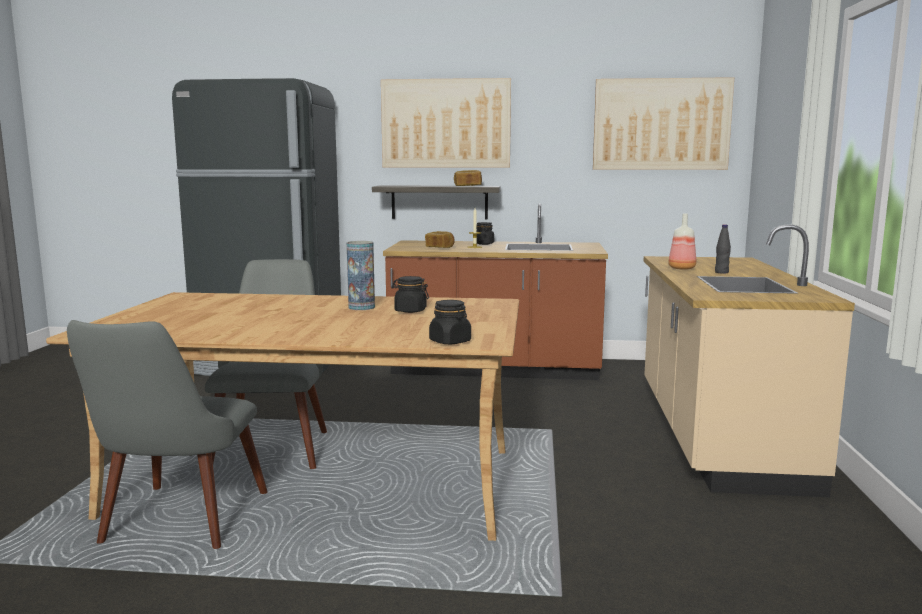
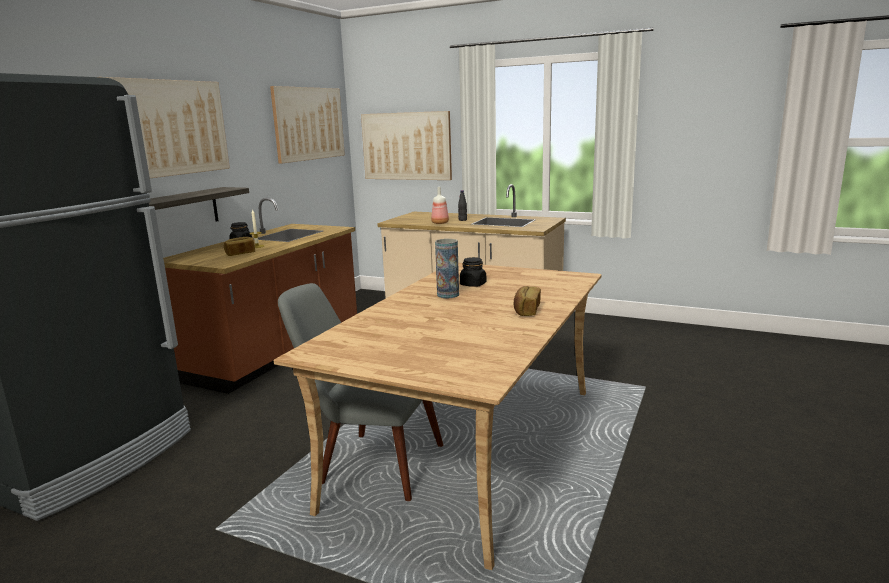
camera: 70 degrees left, 5 degrees up
grey chair [67,320,268,549] -> none
black jar [429,300,471,344] -> none
bread [454,170,482,186] -> bread moved to [514,286,541,316]
none -> picture [361,111,452,180]

